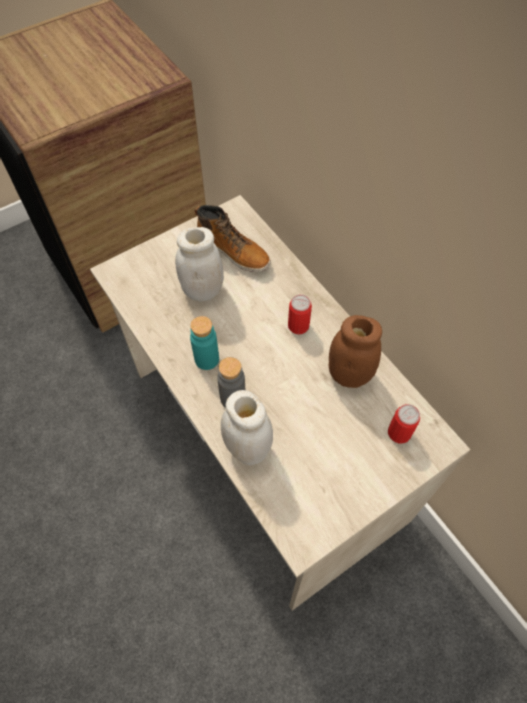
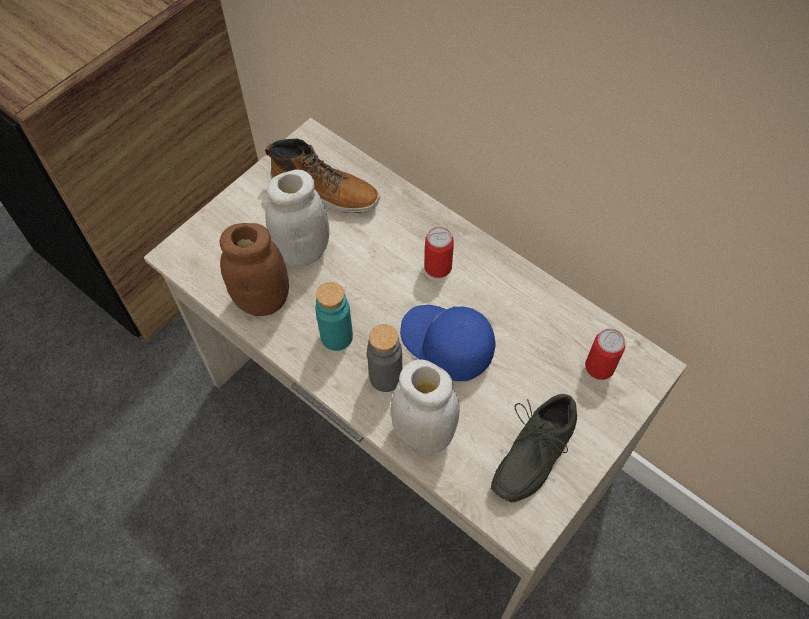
camera: 15 degrees left, 0 degrees up
brown jar [329,315,382,388] -> brown jar moved to [219,223,289,316]
none -> blue cap [400,305,496,381]
none -> grey shoe [491,394,577,503]

